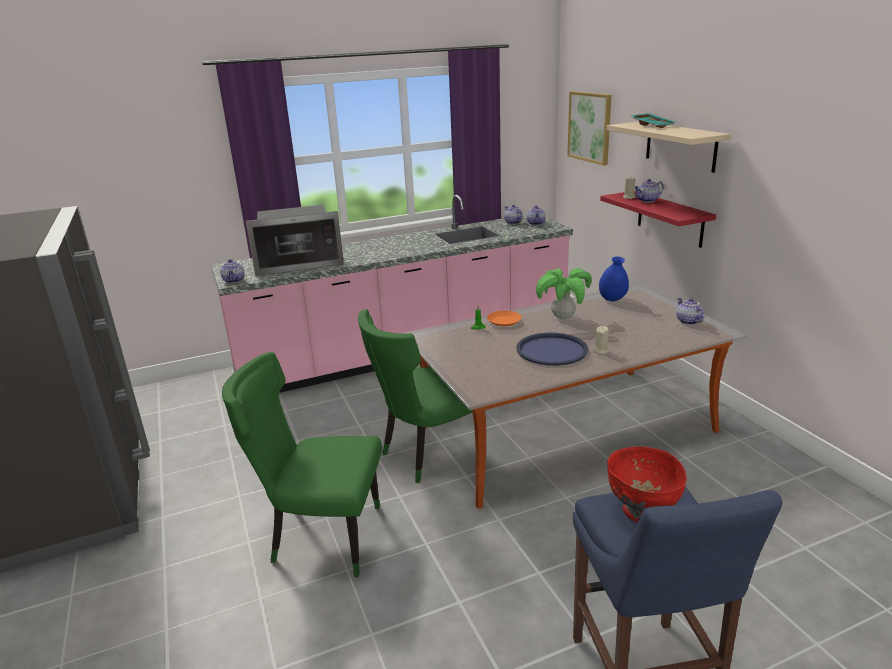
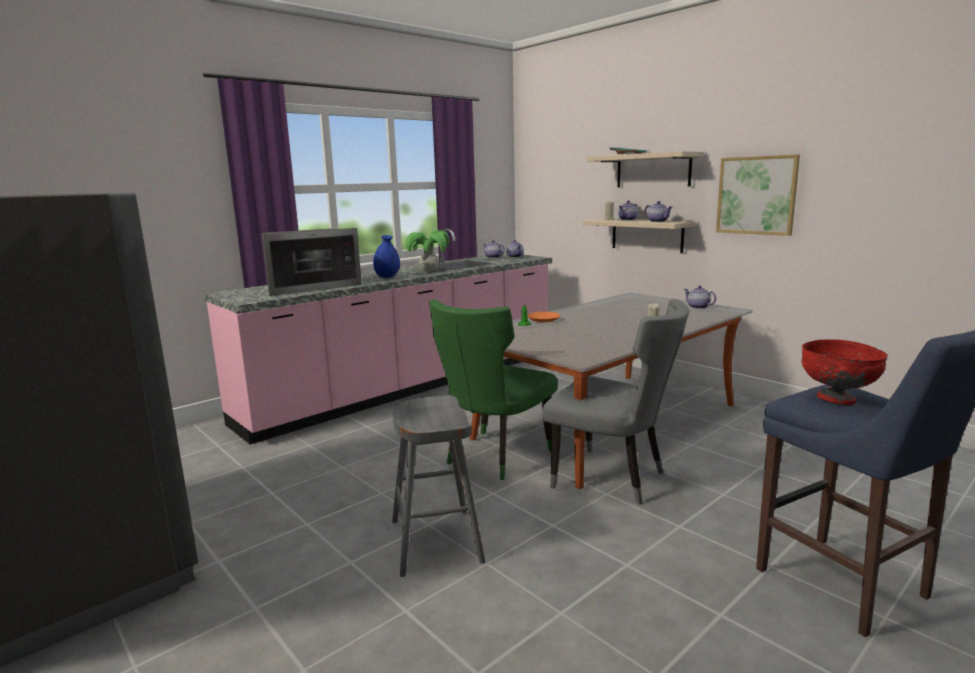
camera: 20 degrees left, 10 degrees down
teapot [220,259,244,283] -> teapot moved to [645,201,672,222]
green chair [222,352,382,577] -> grey stool [392,395,485,577]
blue tray [516,333,588,366] -> none
potted plant [536,268,592,319] -> potted plant moved to [406,230,449,272]
picture [567,91,612,165] -> picture moved to [716,155,800,236]
blue vase [599,257,629,301] -> blue vase moved to [373,235,400,278]
red shelf [600,191,716,248] -> beige shelf [583,218,696,253]
none -> grey chair [543,299,689,505]

